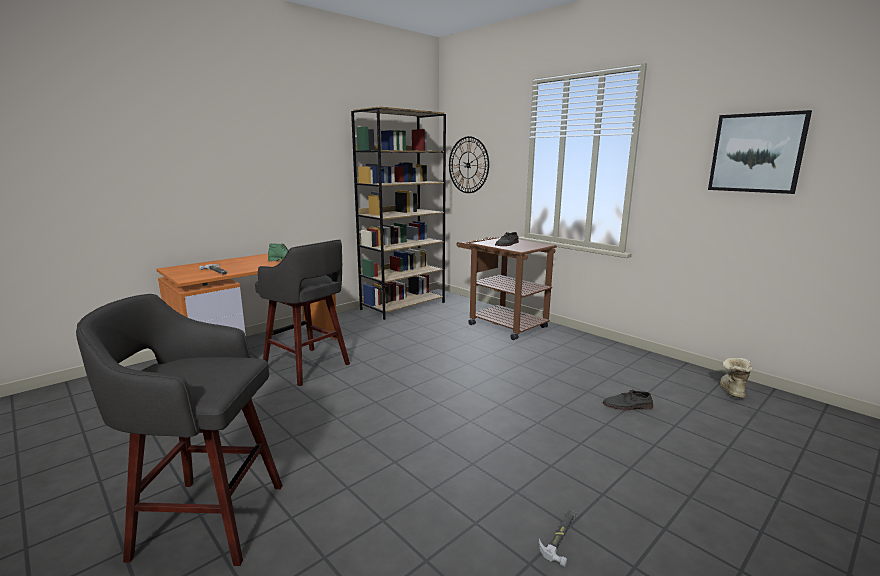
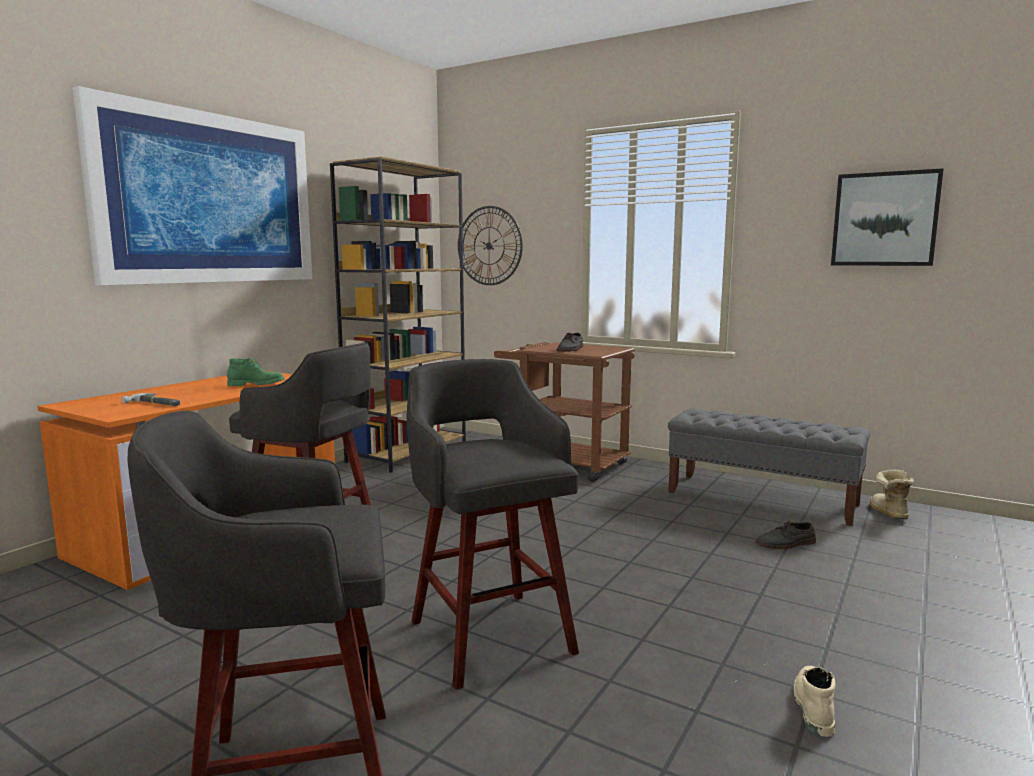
camera: 15 degrees left, 5 degrees down
hammer [539,510,577,567] -> beige boot [794,666,836,737]
none -> picture [73,86,312,286]
none -> grey stool [406,359,579,690]
none -> grey bench [668,408,870,526]

